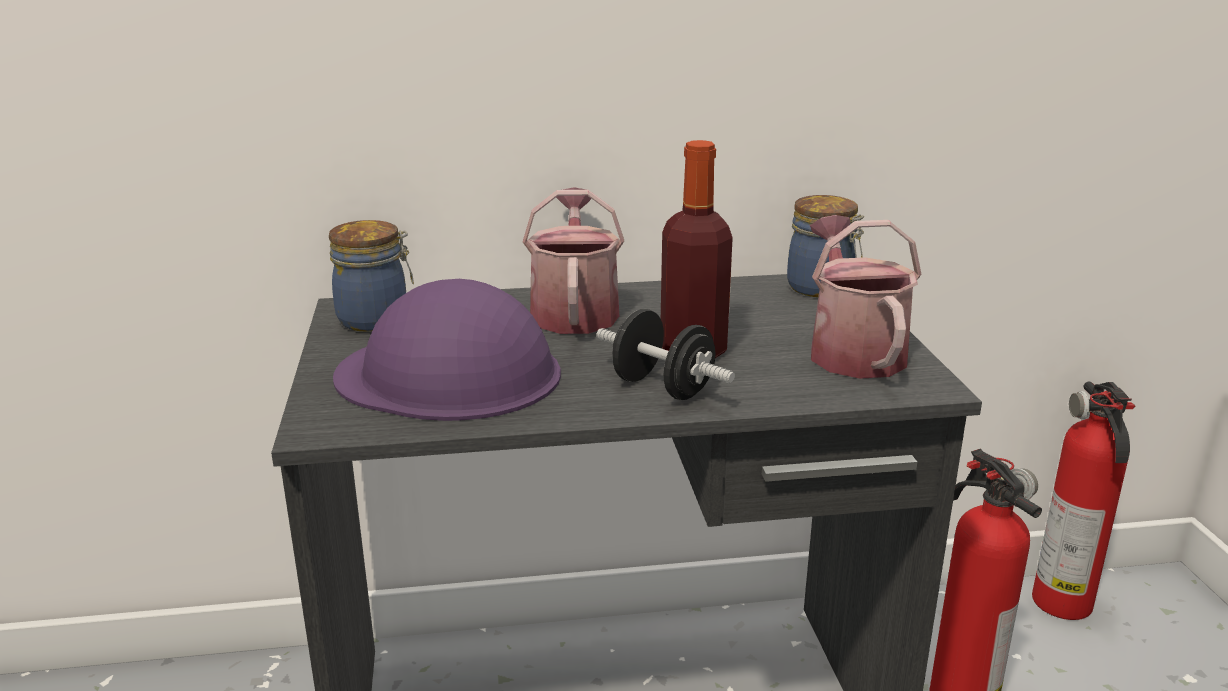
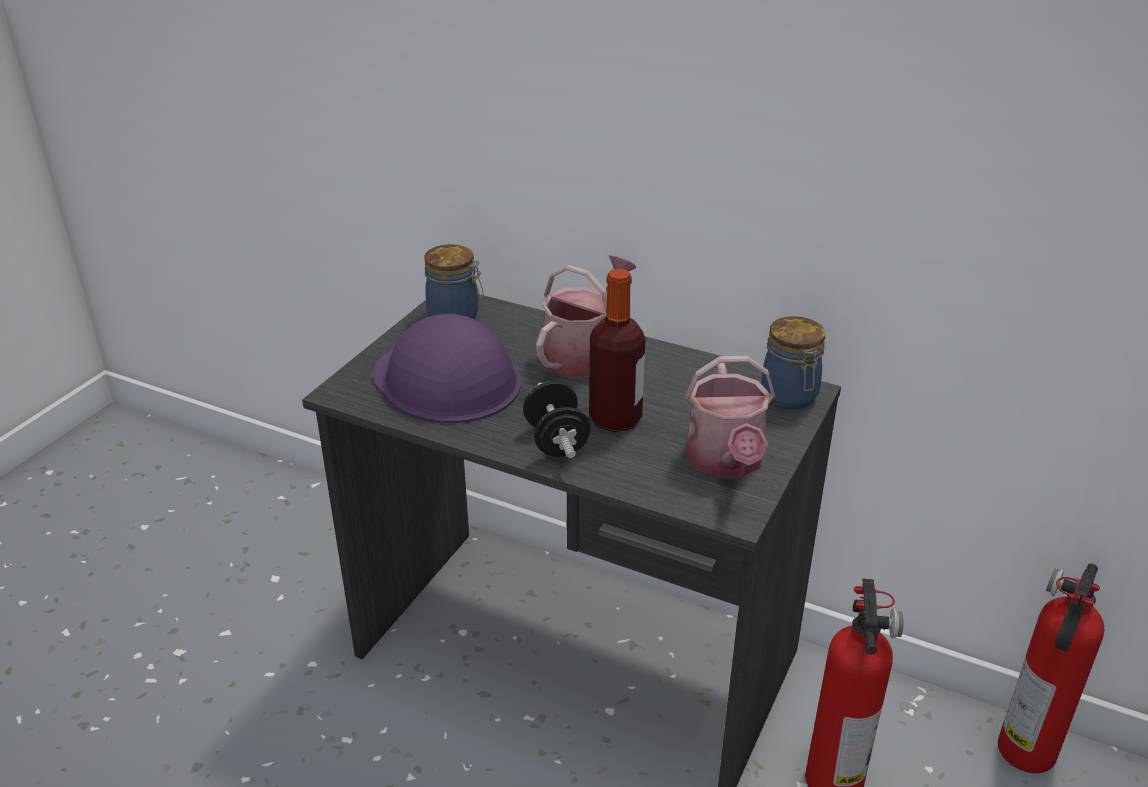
camera: 35 degrees right, 10 degrees up
watering can [810,215,922,379] -> watering can turned 150 degrees clockwise [685,356,775,478]

